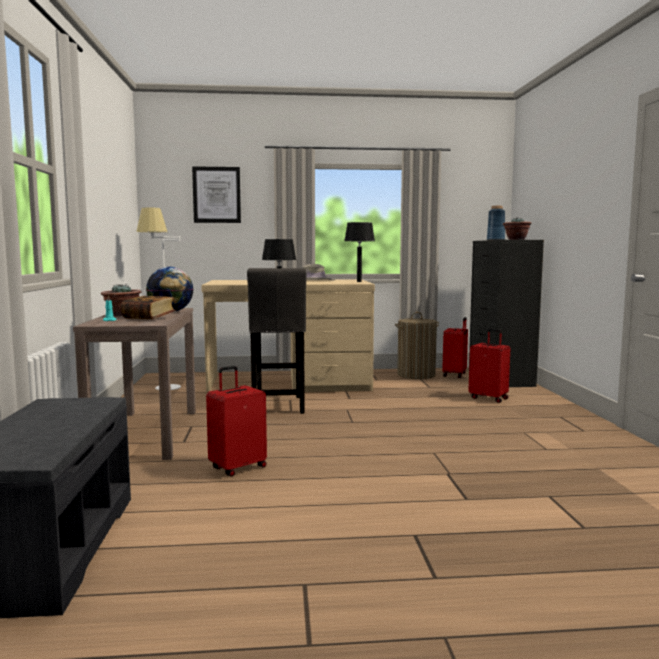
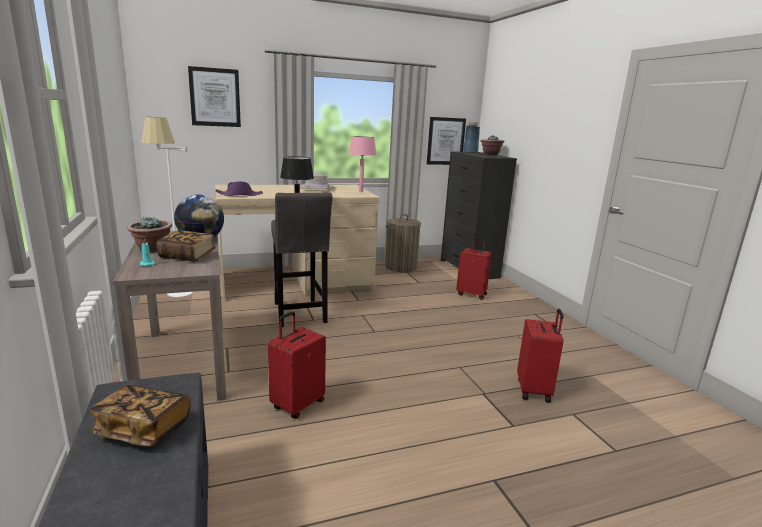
camera: 15 degrees left, 10 degrees up
black table lamp [344,222,375,282] -> pink table lamp [348,136,377,192]
red suitcase [442,317,468,378] -> red suitcase moved to [517,309,564,403]
none -> book [89,385,191,447]
none -> purple hat [216,181,263,196]
none -> picture [427,117,466,165]

